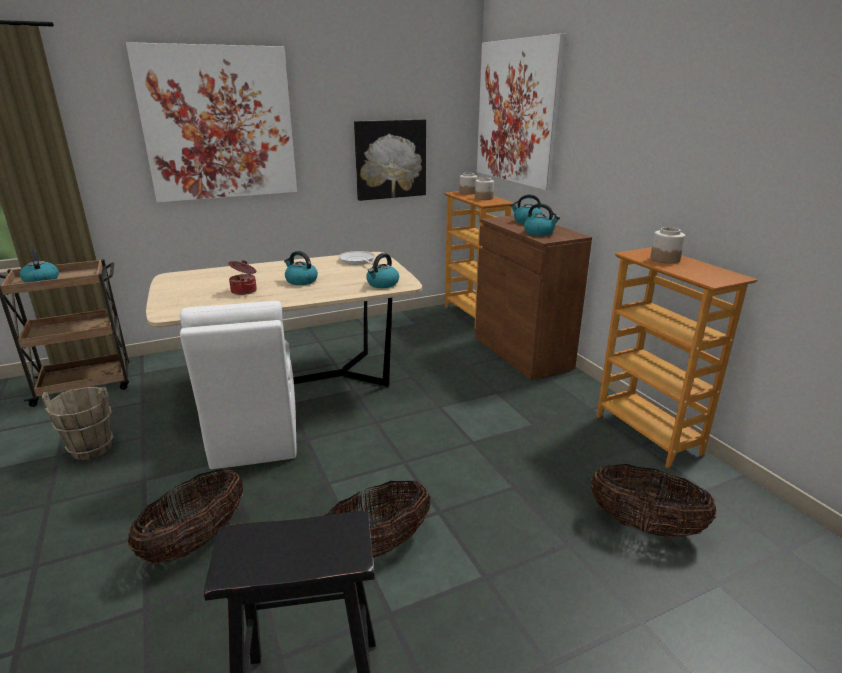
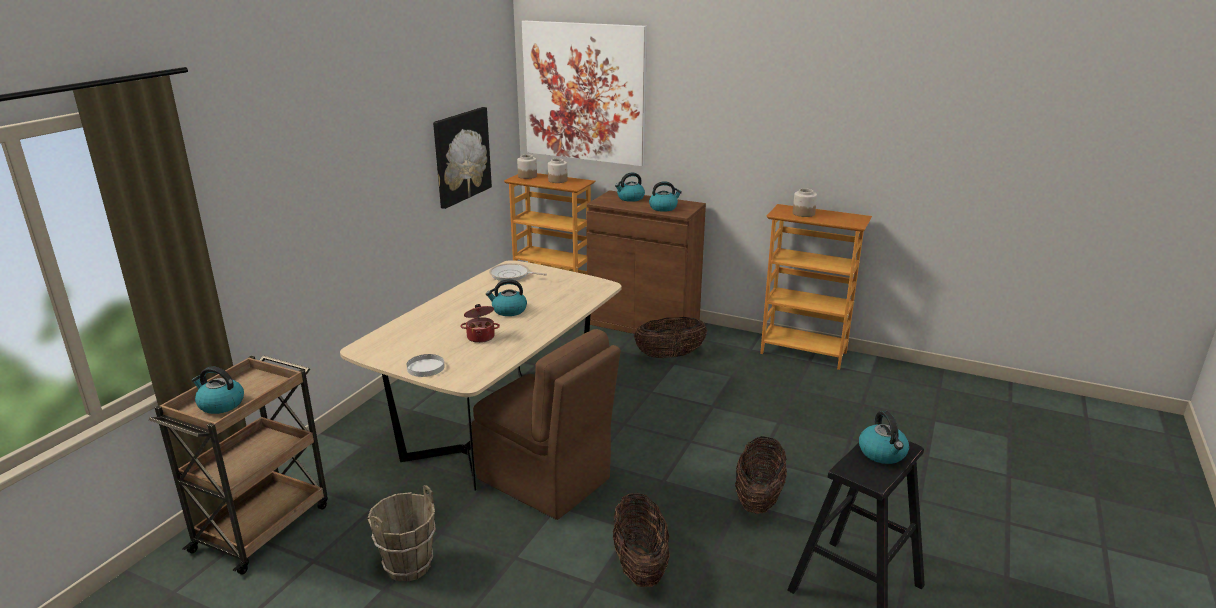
camera: 40 degrees left, 0 degrees up
picture [126,42,297,202] -> none
white chair [180,301,297,469] -> brown chair [472,329,621,520]
kettle [366,253,399,288] -> kettle moved to [859,411,909,464]
basket [591,464,717,537] -> basket moved to [634,317,707,358]
none -> white plate [407,354,445,377]

